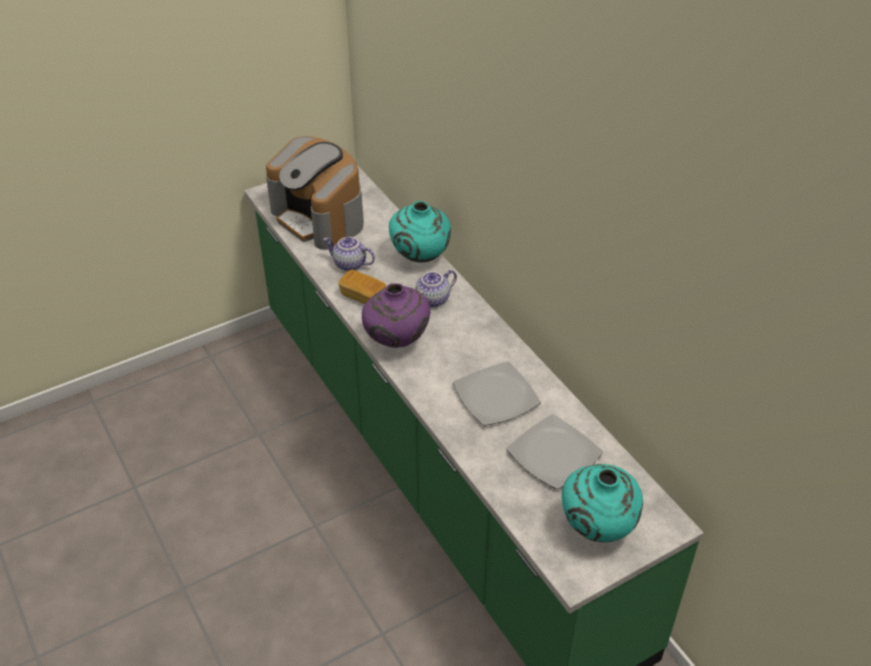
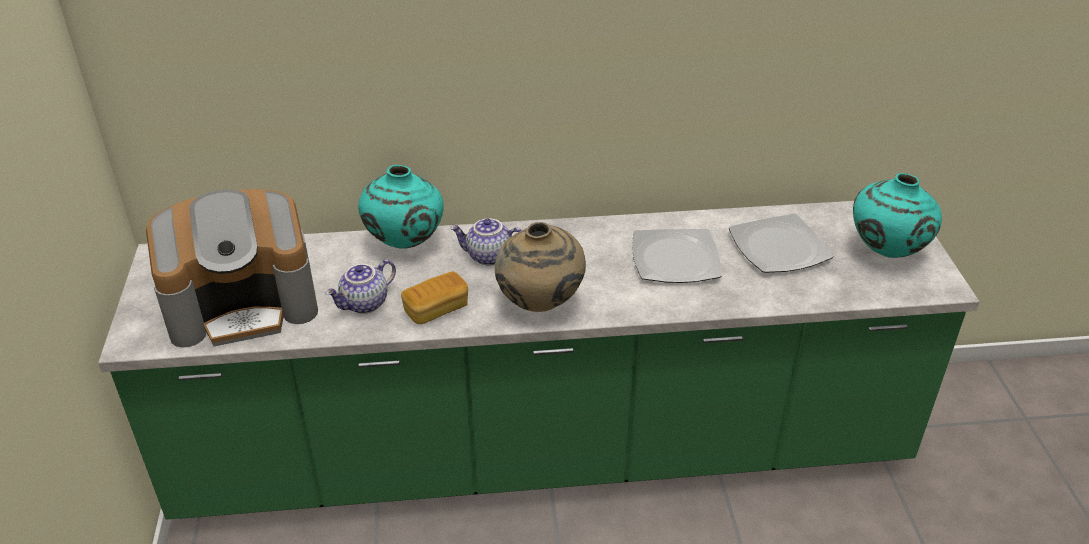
camera: 65 degrees left, 5 degrees down
purple vase [362,283,430,348] -> beige vase [495,222,586,312]
teapot [415,270,457,307] -> teapot turned 105 degrees clockwise [450,218,522,266]

